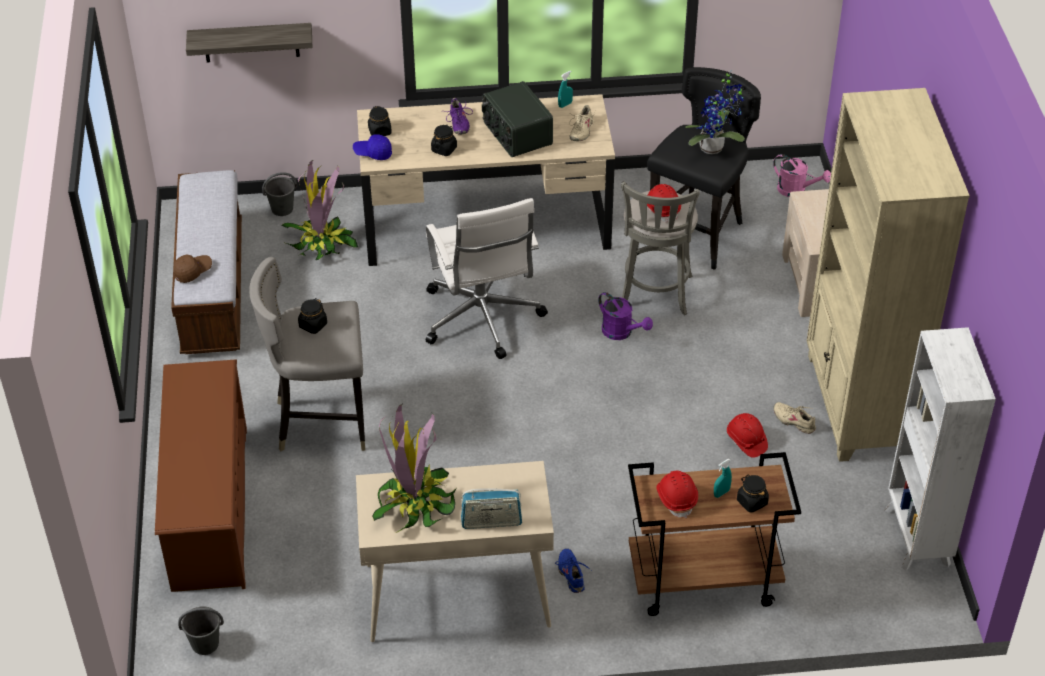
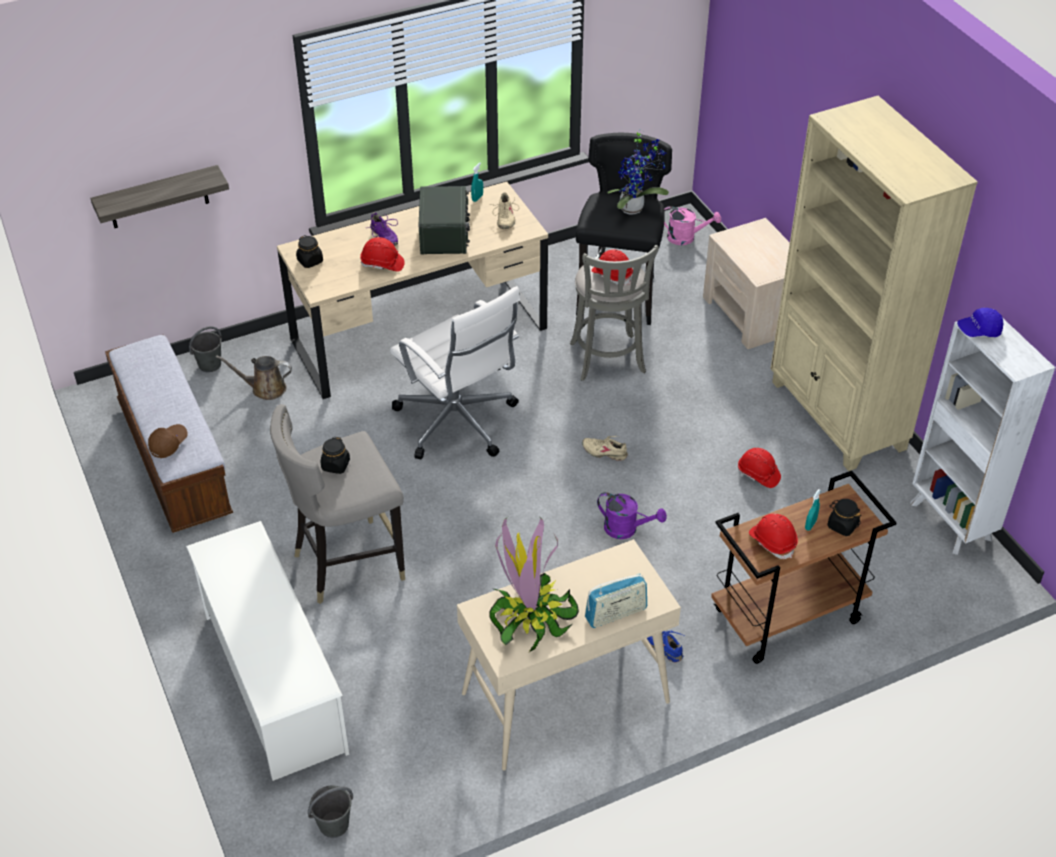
camera: 20 degrees left, 0 degrees up
brown shoe rack [155,359,247,592] -> white shoe rack [186,521,349,781]
potted plant [282,160,358,260] -> brown watering can [216,355,292,400]
blue cap [353,134,392,160] -> blue cap moved to [957,308,1003,337]
black jar [431,125,457,156] -> red hard hat [360,237,405,271]
radio [482,81,553,157] -> radio turned 135 degrees counterclockwise [419,186,470,254]
purple watering can [598,292,653,340] -> purple watering can moved to [597,492,667,539]
beige shoe [774,402,816,434] -> beige shoe moved to [582,436,628,461]

